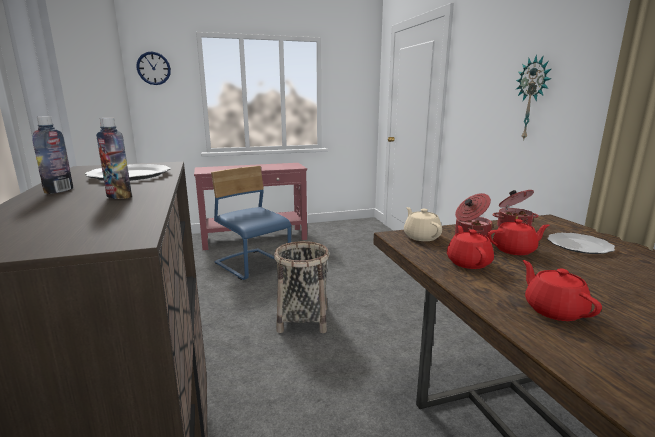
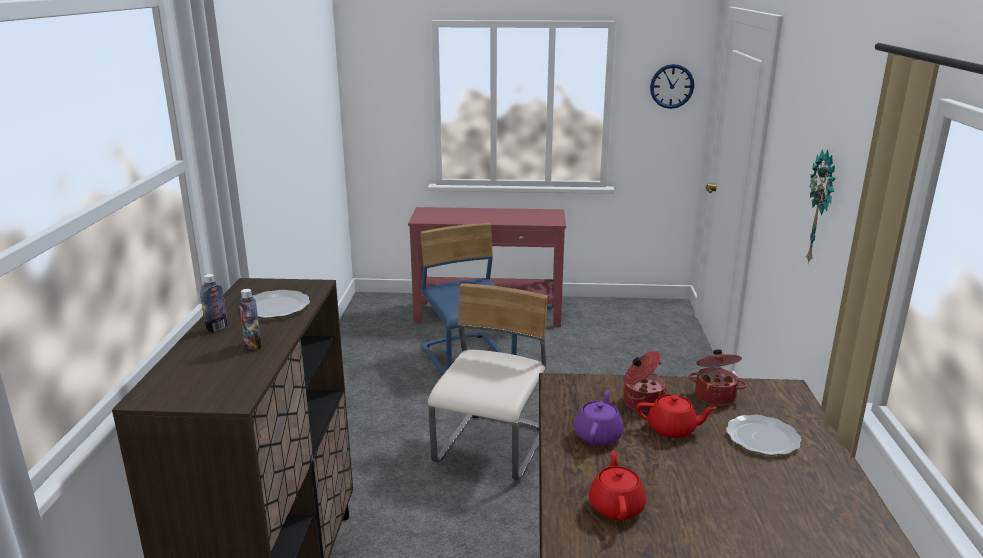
camera: 20 degrees right, 5 degrees up
wall clock [137,51,171,85] -> wall clock moved to [650,64,694,109]
basket [274,241,329,333] -> beige chair [428,283,548,481]
beige teapot [404,207,442,241] -> none
red teapot [447,225,494,269] -> purple teapot [574,390,624,446]

